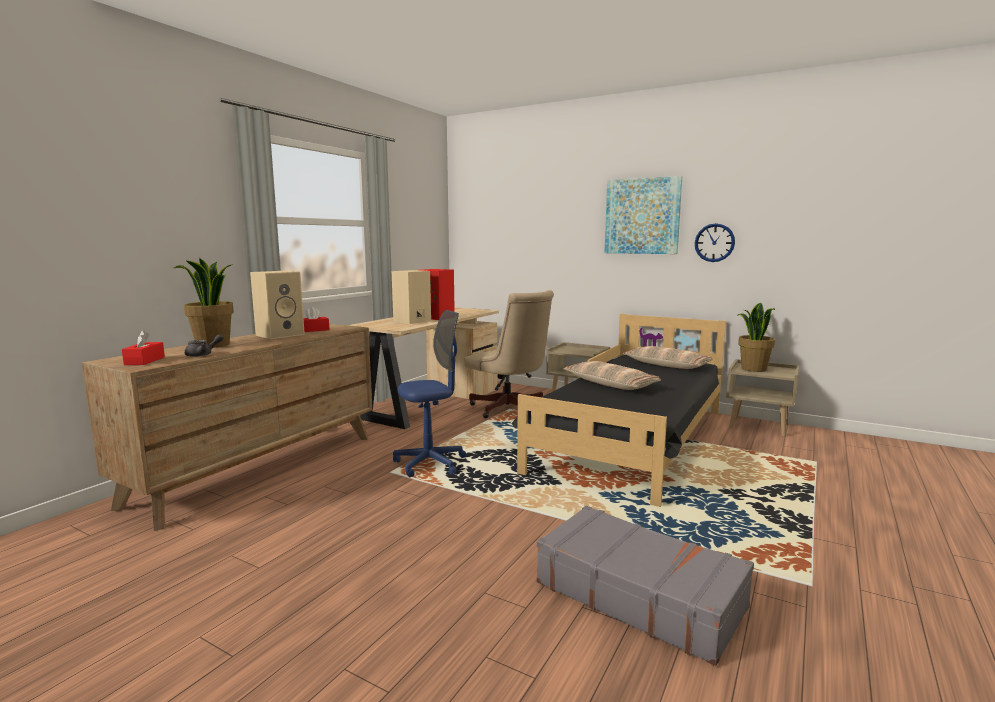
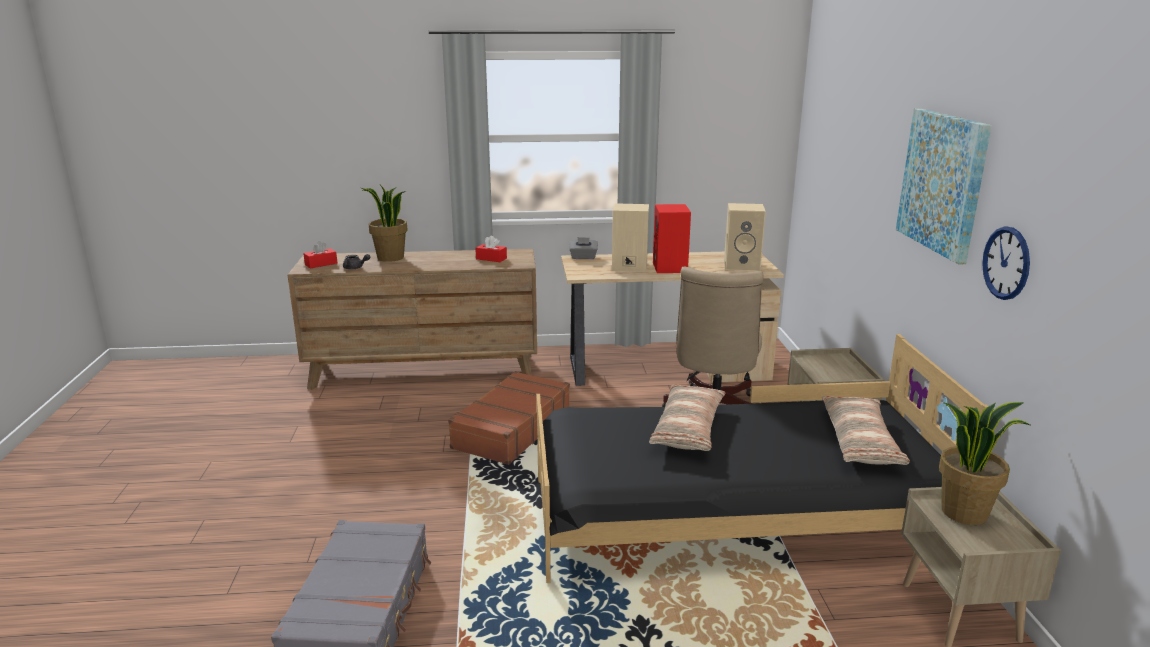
camera: 55 degrees right, 10 degrees up
beige speaker [250,271,305,339] -> beige speaker moved to [724,203,766,271]
blue office chair [393,310,466,477] -> brown suitcase [448,371,570,465]
none -> grey tissue box [570,237,598,259]

